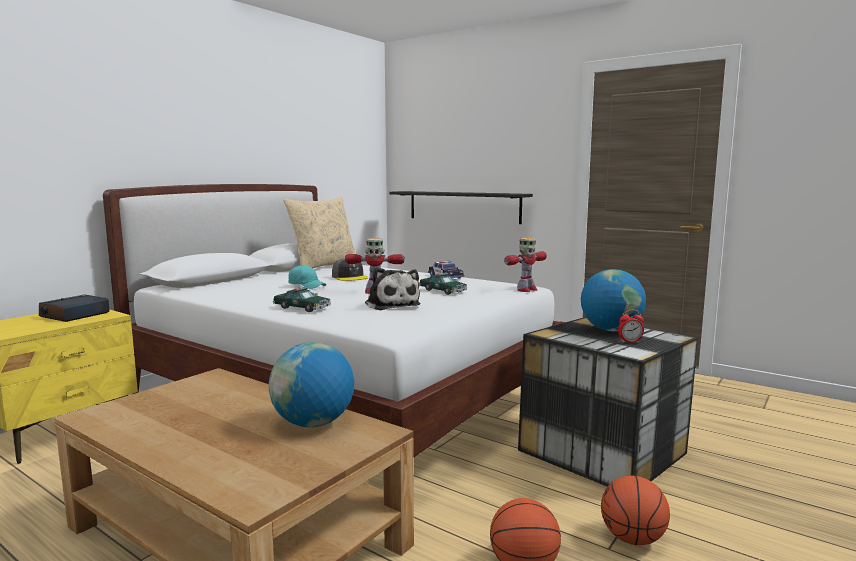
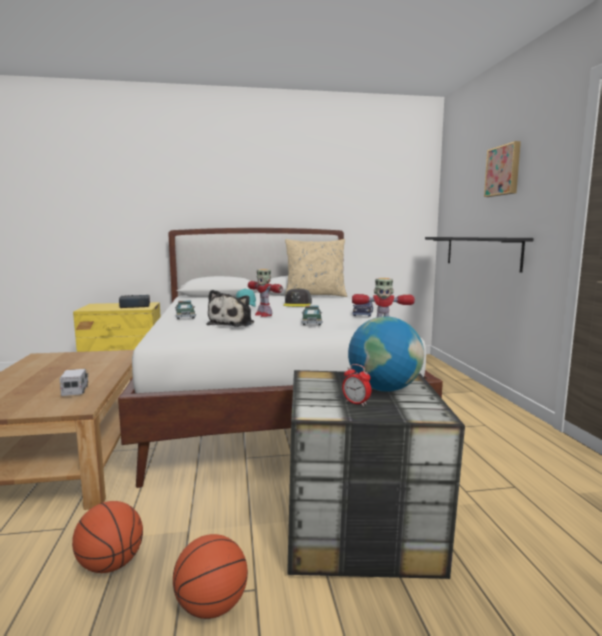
camera: 45 degrees right, 0 degrees up
globe [269,342,354,427] -> toy truck [60,369,89,396]
none -> picture [484,141,521,197]

